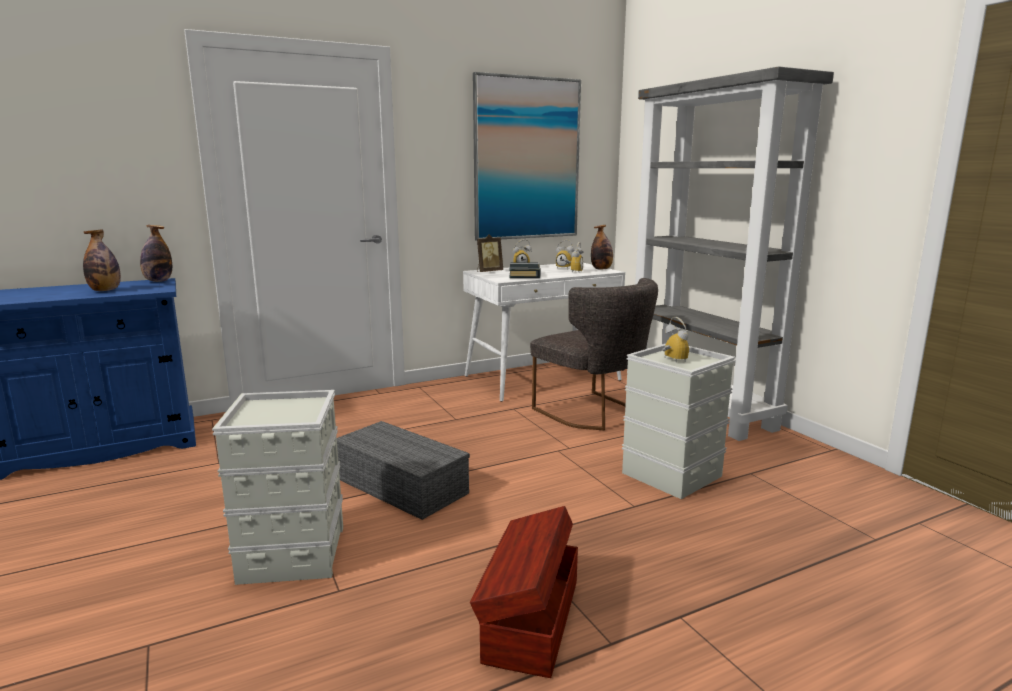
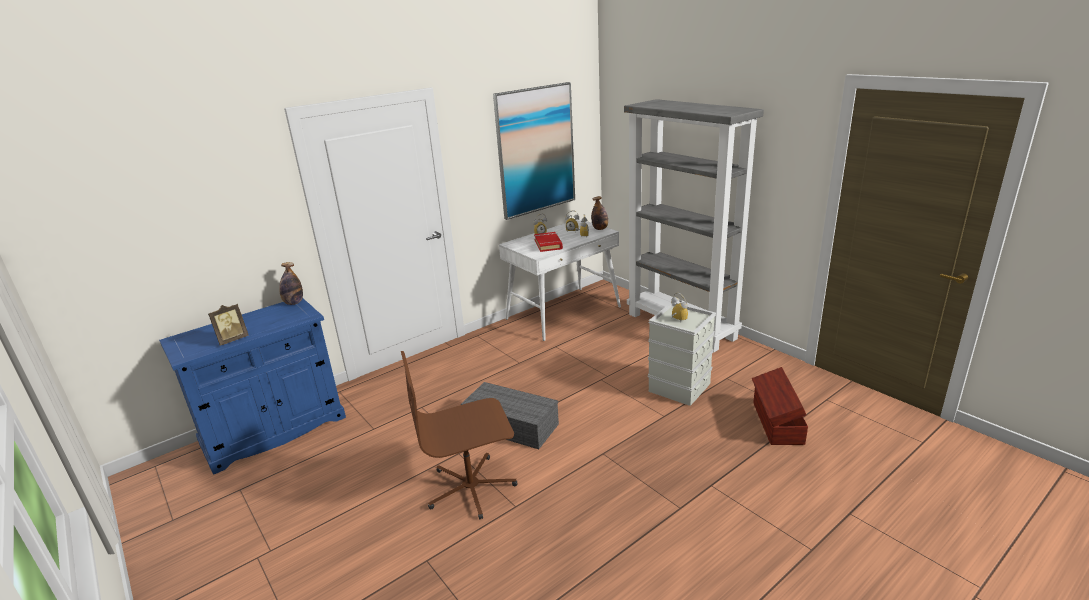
camera: 10 degrees left, 10 degrees up
bottle [83,229,121,291] -> none
grey storage box [212,390,343,585] -> brown office chair [401,351,517,519]
brown storage box [470,506,578,678] -> brown storage box moved to [752,367,808,445]
picture frame [477,235,503,272] -> picture frame moved to [208,304,248,346]
black book [510,262,541,278] -> red book [534,232,563,252]
grey chair [530,278,658,430] -> none

